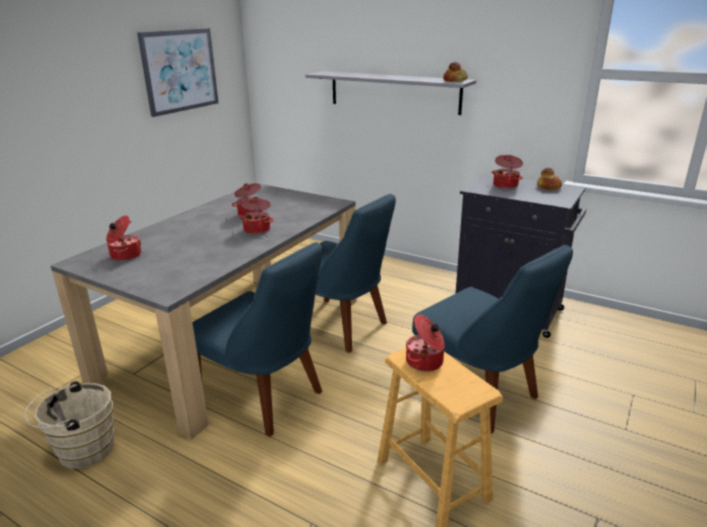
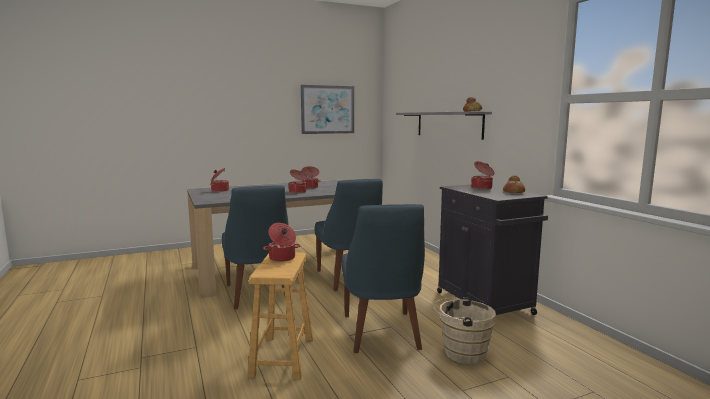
camera: 35 degrees right, 15 degrees down
beige bucket [24,381,114,469] -> beige bucket moved to [433,297,496,364]

